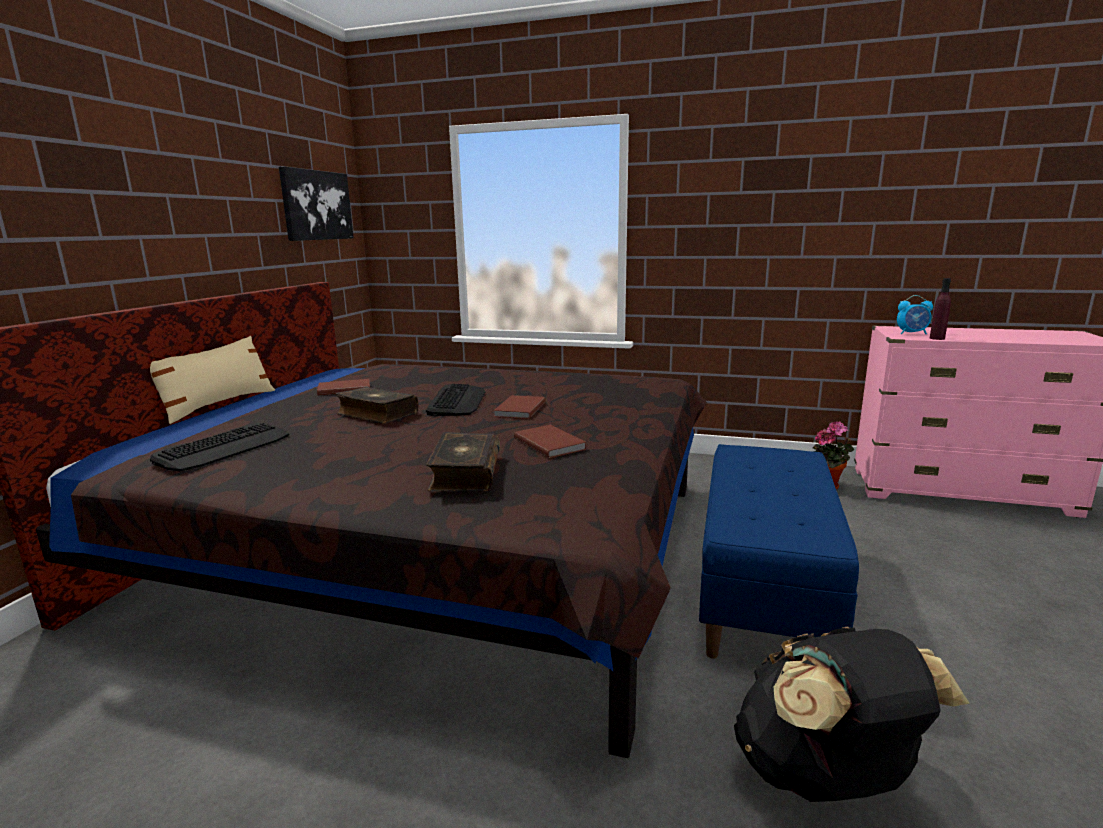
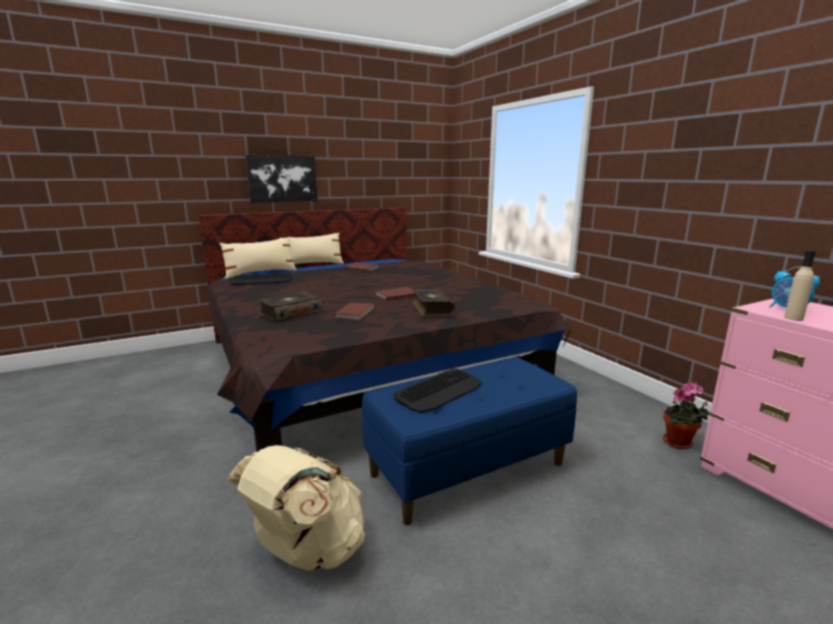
camera: 45 degrees right, 0 degrees up
picture [279,166,354,241] -> picture moved to [245,155,317,203]
book [336,387,419,424] -> book moved to [412,289,455,316]
keyboard [426,384,485,416] -> keyboard moved to [393,368,482,413]
black backpack [734,627,970,802] -> beige backpack [227,445,365,571]
purple bottle [930,278,951,340] -> beige bottle [784,250,816,321]
none -> beige pillow [219,237,297,279]

